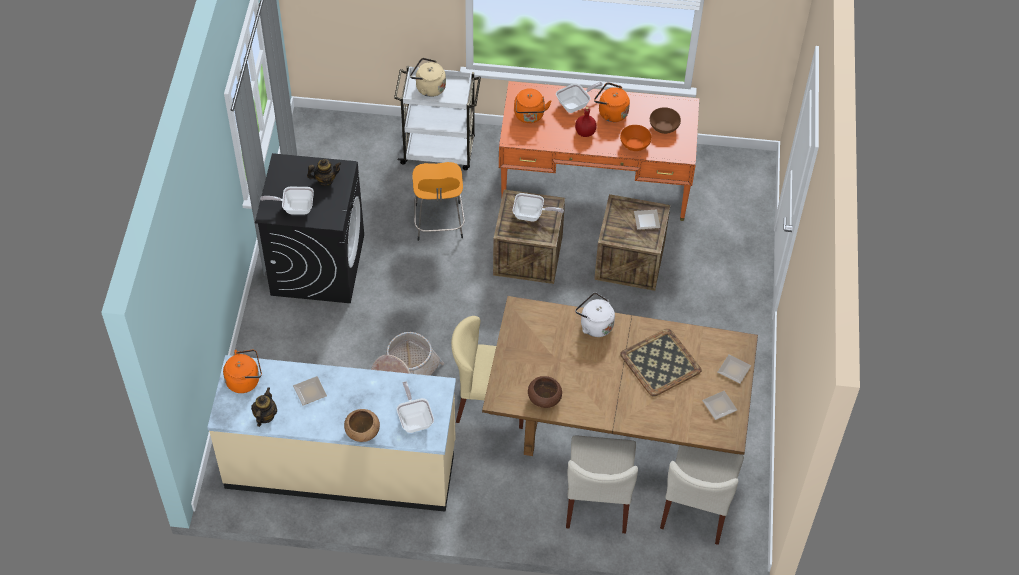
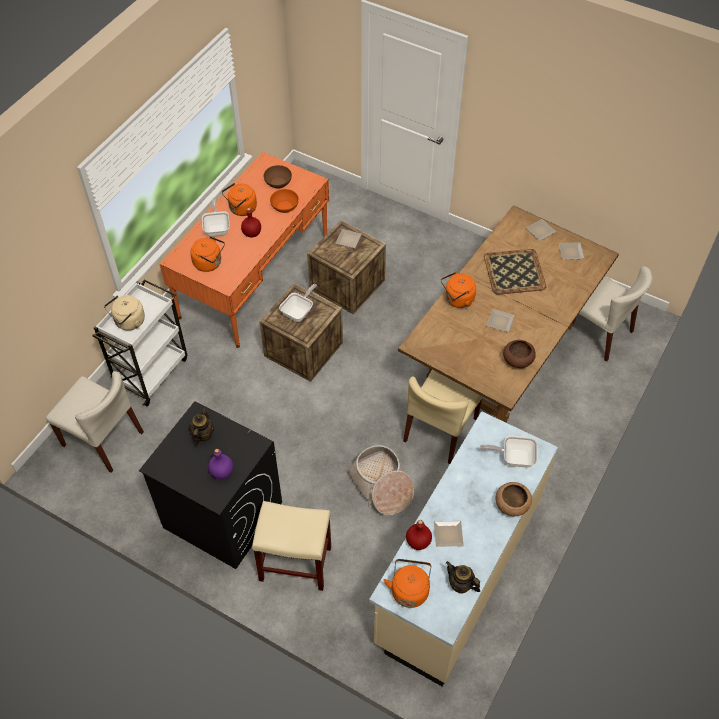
camera: 65 degrees left, 0 degrees up
frying pan [260,187,314,215] -> purple bottle [208,449,233,479]
orange stool [413,162,465,241] -> none
beige chair [566,436,638,533] -> beige chair moved to [46,371,144,473]
white kettle [575,292,615,337] -> orange kettle [441,272,476,308]
none -> beige stool [252,501,331,591]
none -> red bottle [406,520,432,550]
none -> plate [486,309,515,332]

